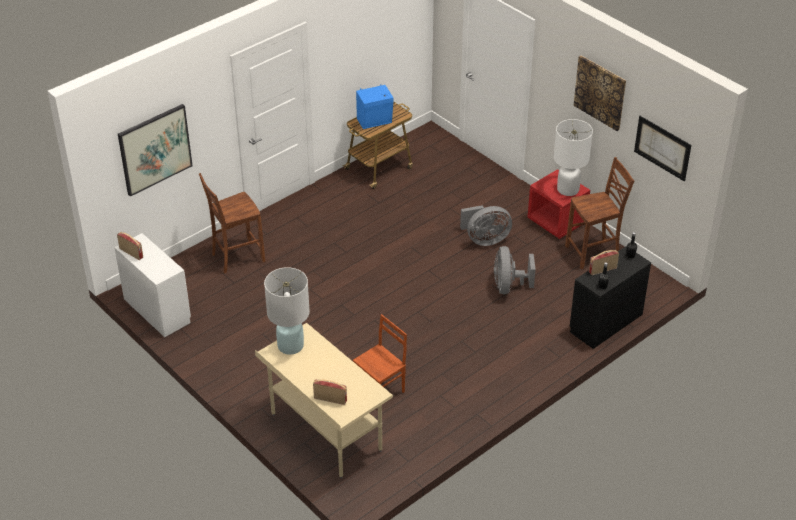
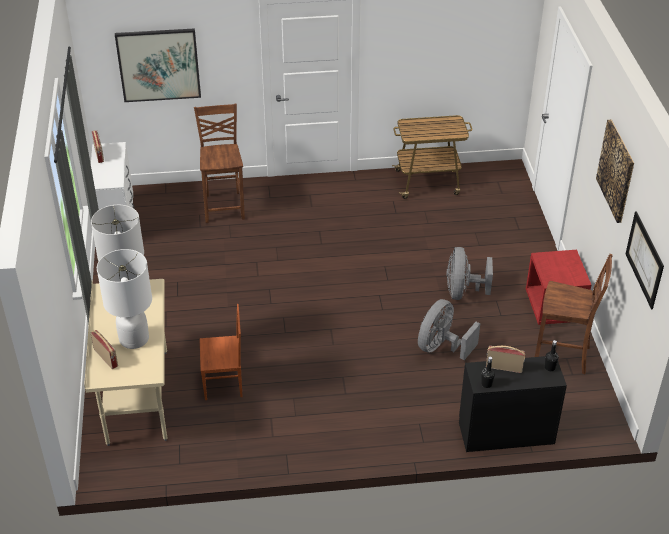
camera: 35 degrees right, 0 degrees up
brown chair [199,173,265,273] -> brown chair turned 75 degrees clockwise [194,104,245,223]
blue speaker [356,84,394,129] -> none
grey fan [460,205,512,246] -> grey fan turned 75 degrees clockwise [446,247,493,300]
white table lamp [553,119,593,196] -> white table lamp moved to [97,249,152,349]

